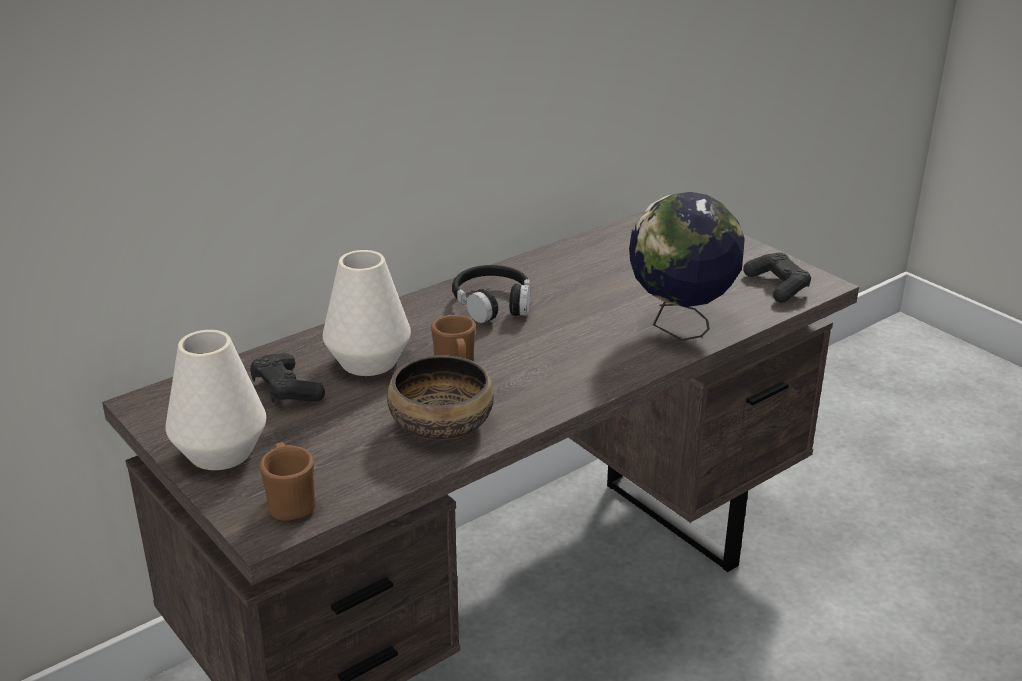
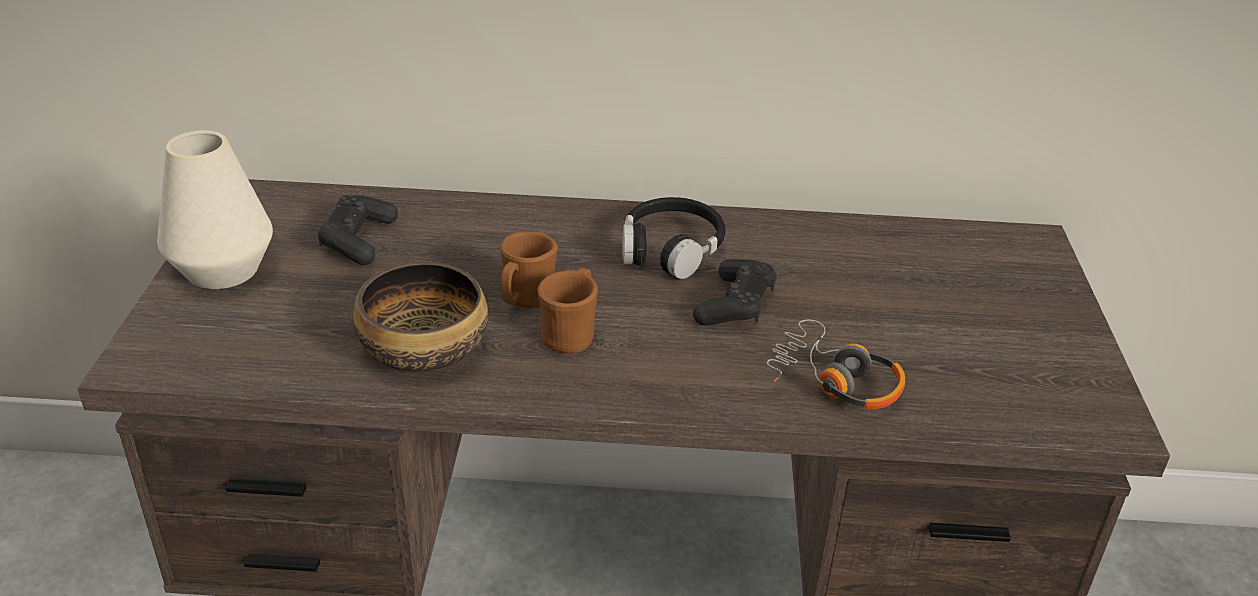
camera: 40 degrees right, 5 degrees up
brown mug [260,442,316,521] -> brown mug moved to [537,268,598,354]
white vase [323,250,411,376] -> none
globe [629,192,745,341] -> headphones [767,320,905,409]
black game controller [743,253,811,303] -> black game controller moved to [693,259,777,326]

